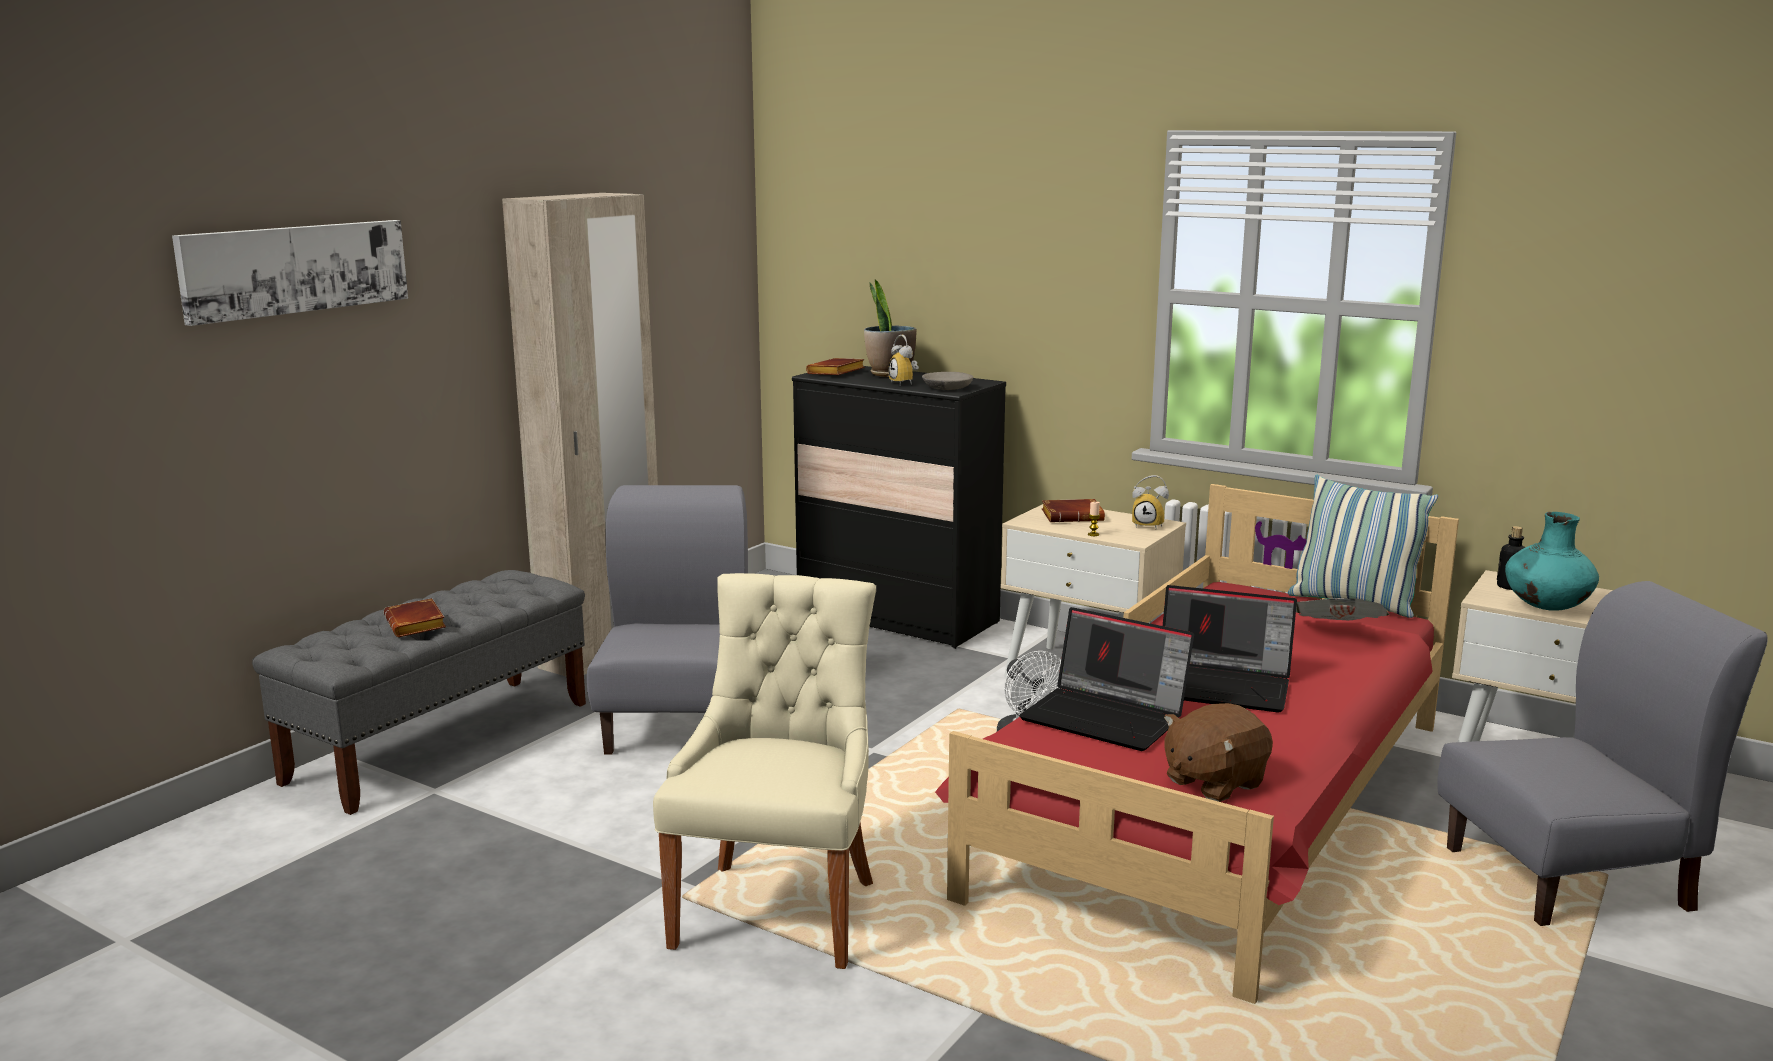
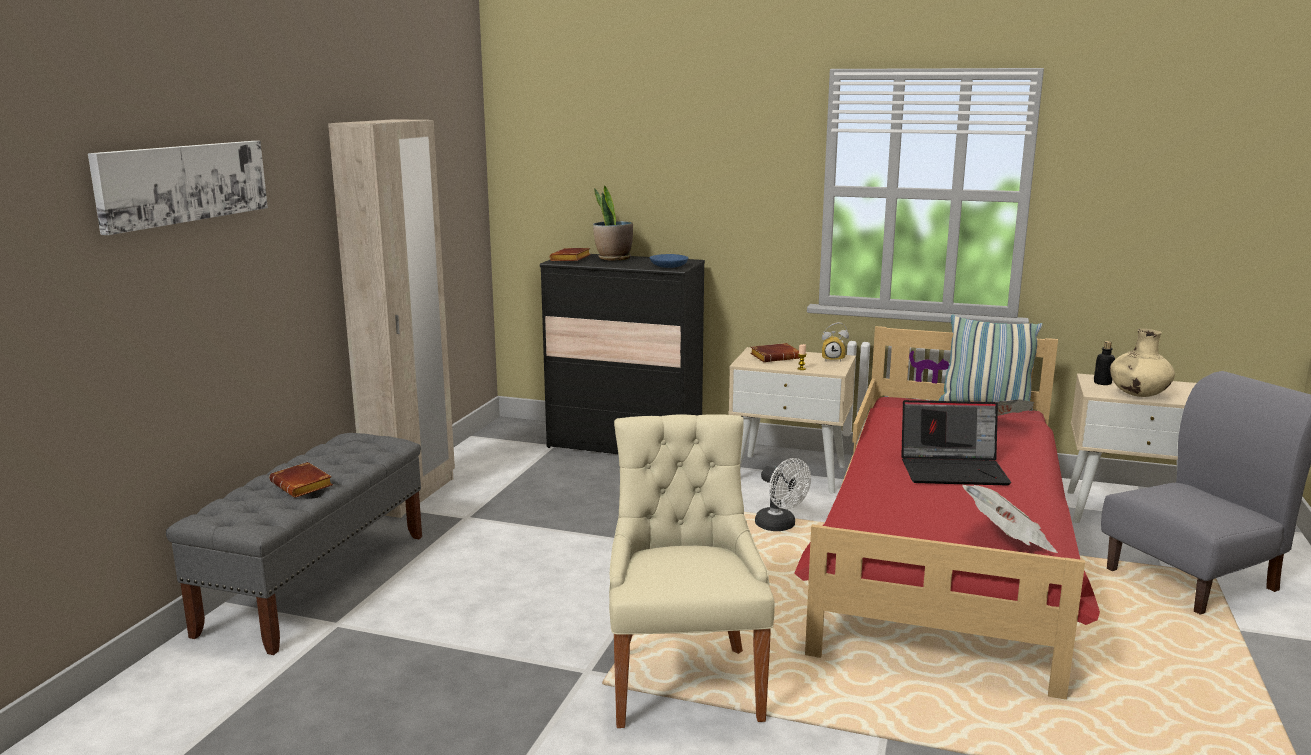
camera: 15 degrees left, 0 degrees up
grey chair [587,485,748,755] -> none
alarm clock [888,335,919,385] -> none
grey bowl [922,372,973,390] -> blue bowl [650,254,688,268]
laptop [1019,607,1194,751] -> none
brown plush toy [1164,703,1273,802] -> newspaper [962,485,1058,553]
turquoise vase [1505,512,1599,611] -> beige vase [1110,329,1175,397]

